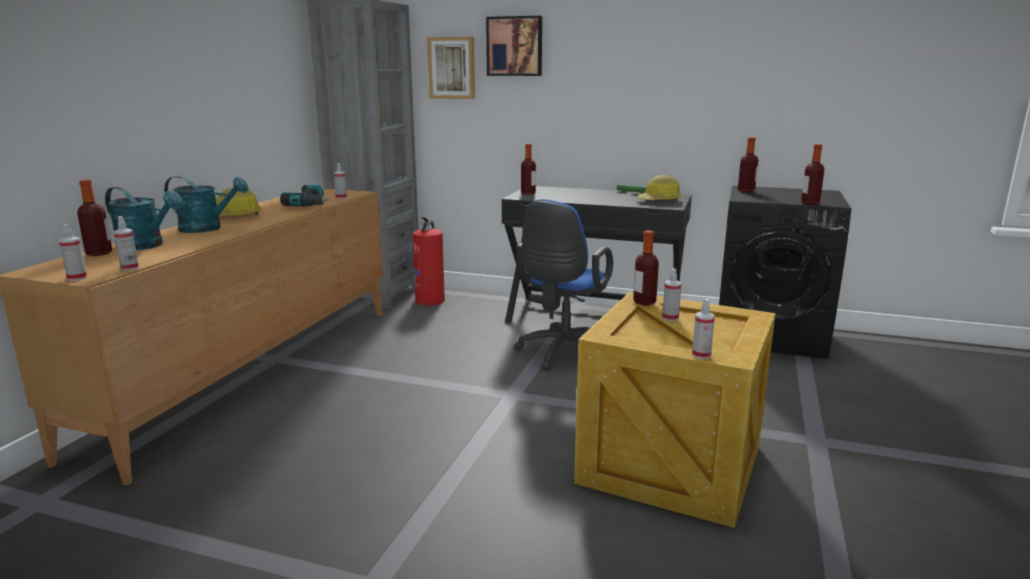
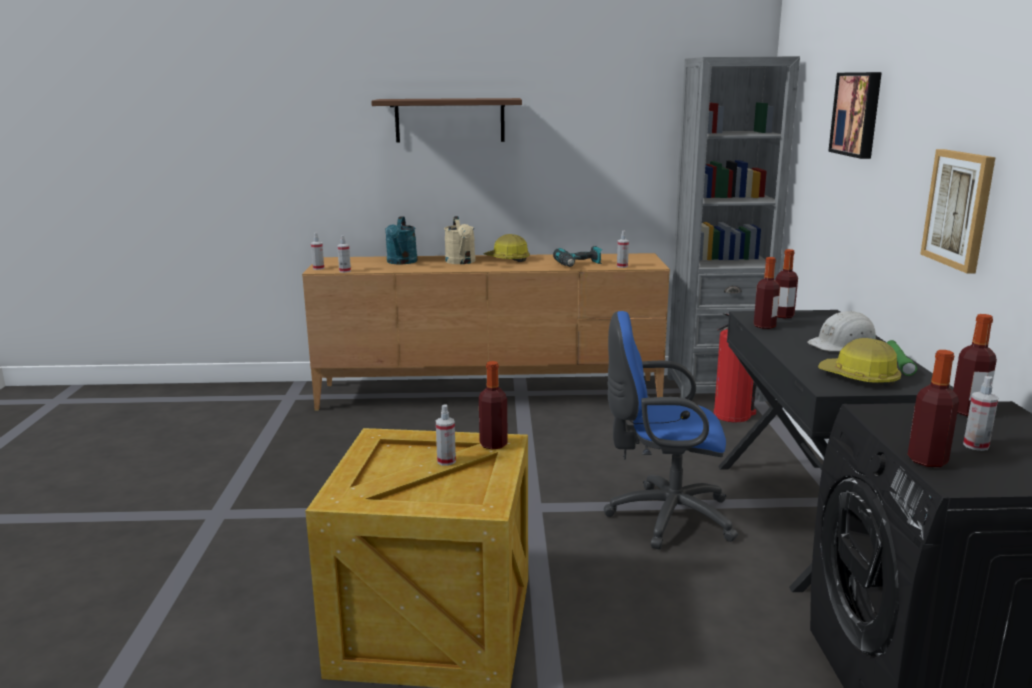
camera: 70 degrees right, 0 degrees up
bottle [77,179,112,256] -> bottle moved to [754,257,780,329]
turquoise watering can [164,176,248,233] -> beige watering can [444,216,476,264]
picture [427,37,475,99] -> picture moved to [920,149,996,274]
spray bottle [692,299,715,359] -> spray bottle moved to [963,376,999,451]
none -> shelf [371,98,522,143]
none -> white hard hat [807,311,876,351]

